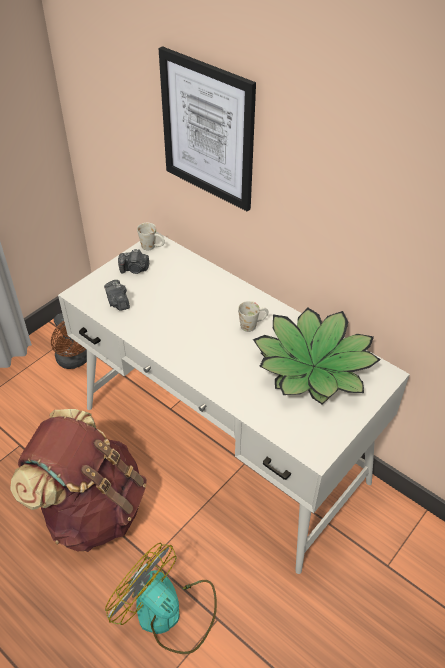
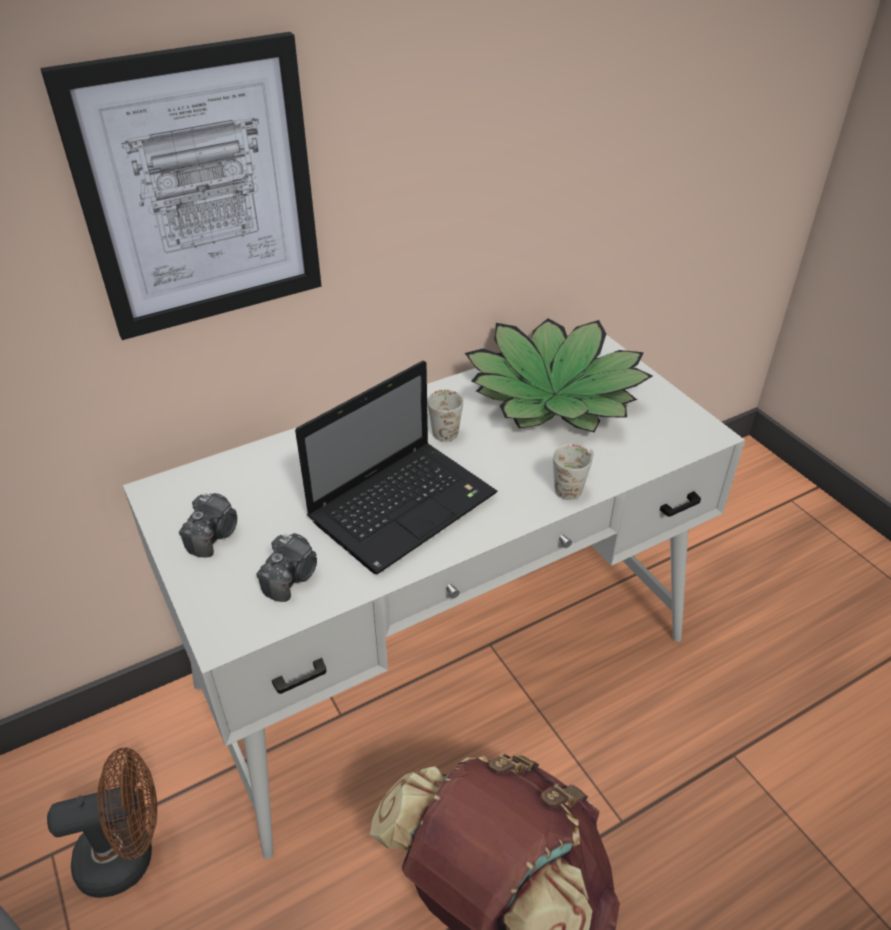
camera: 70 degrees left, 5 degrees down
camera [104,280,130,311] -> camera turned 60 degrees counterclockwise [256,533,317,602]
fan [105,543,217,654] -> none
white mug [137,223,165,250] -> white mug moved to [553,444,593,500]
none -> laptop [295,361,498,574]

